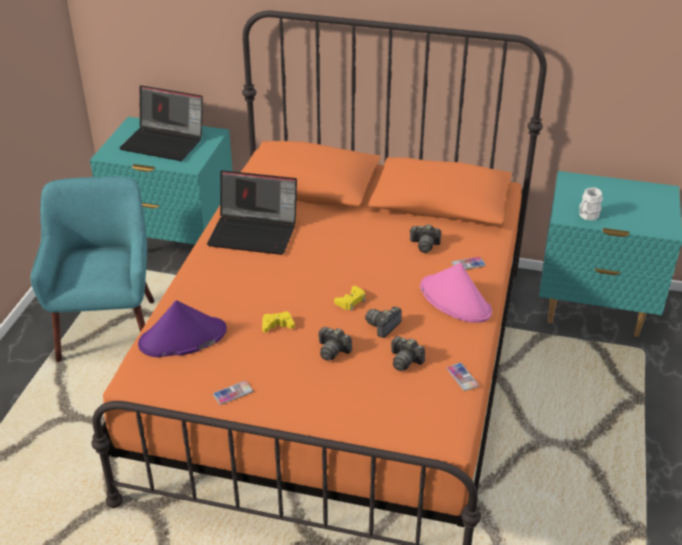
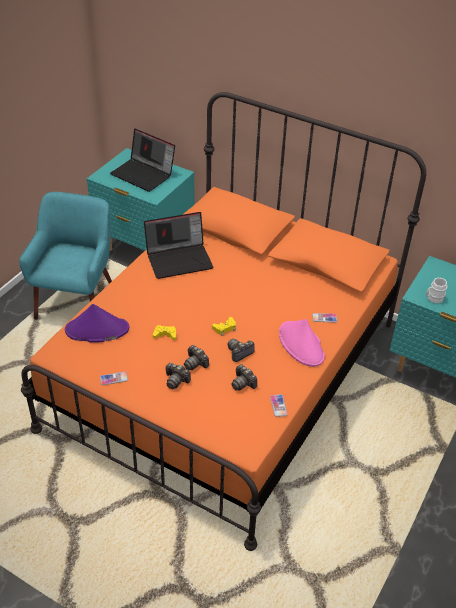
camera: 15 degrees right, 5 degrees up
laptop [207,170,297,255] -> laptop turned 45 degrees counterclockwise [144,212,213,279]
camera [409,224,441,253] -> camera moved to [165,363,191,389]

